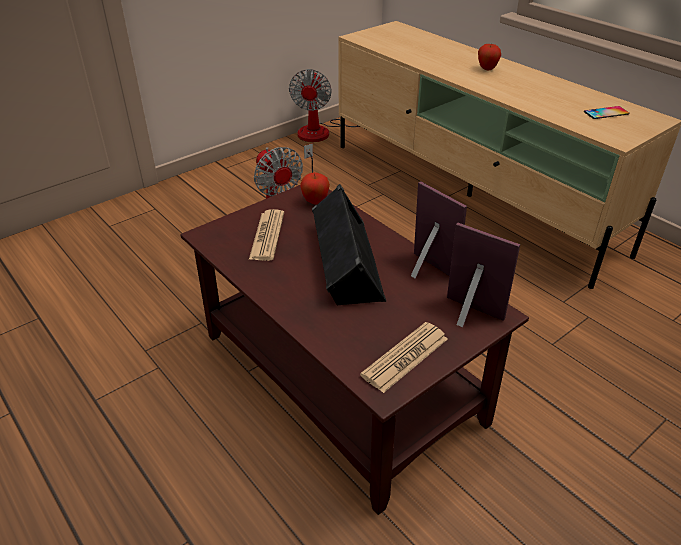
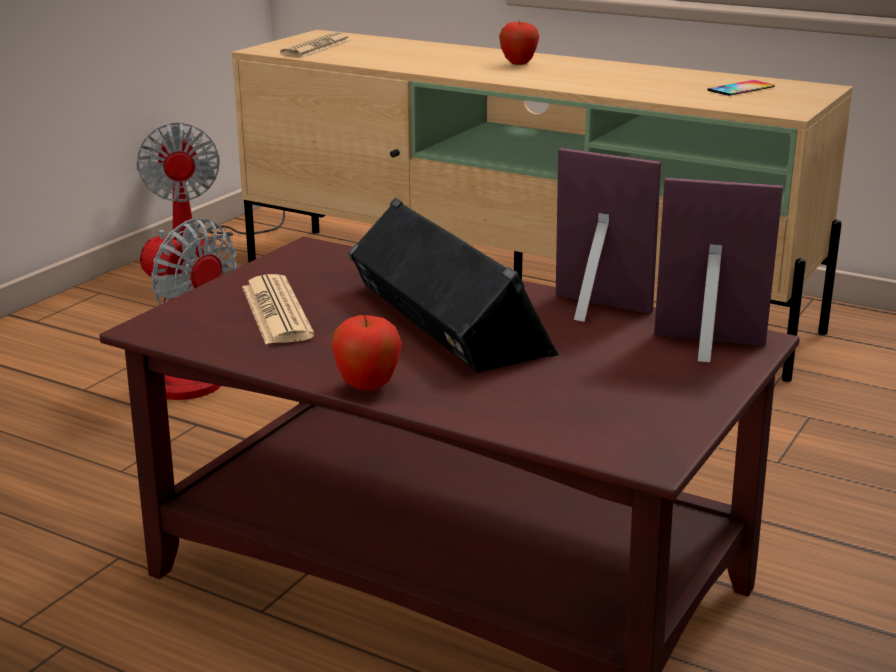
camera: 20 degrees left, 15 degrees down
apple [300,172,330,205] -> apple moved to [332,315,402,391]
newspaper [360,322,448,393] -> newspaper moved to [280,32,352,57]

